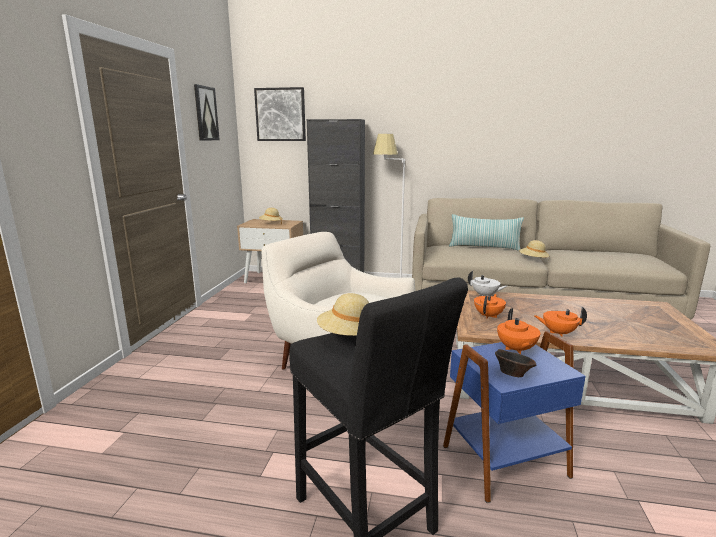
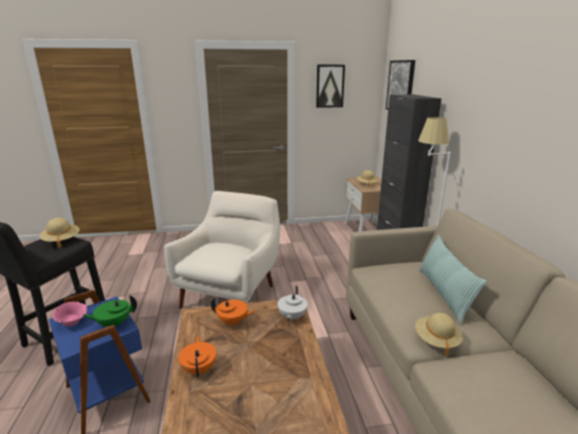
camera: 70 degrees right, 5 degrees up
brown bowl [495,349,536,377] -> pink bowl [52,302,87,326]
orange teapot [497,308,540,354] -> green teapot [82,295,137,327]

